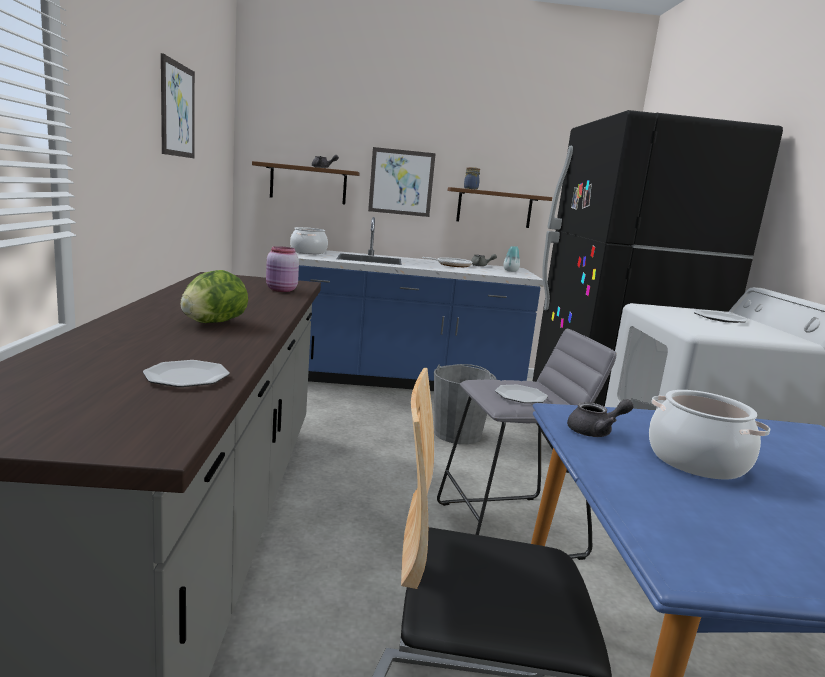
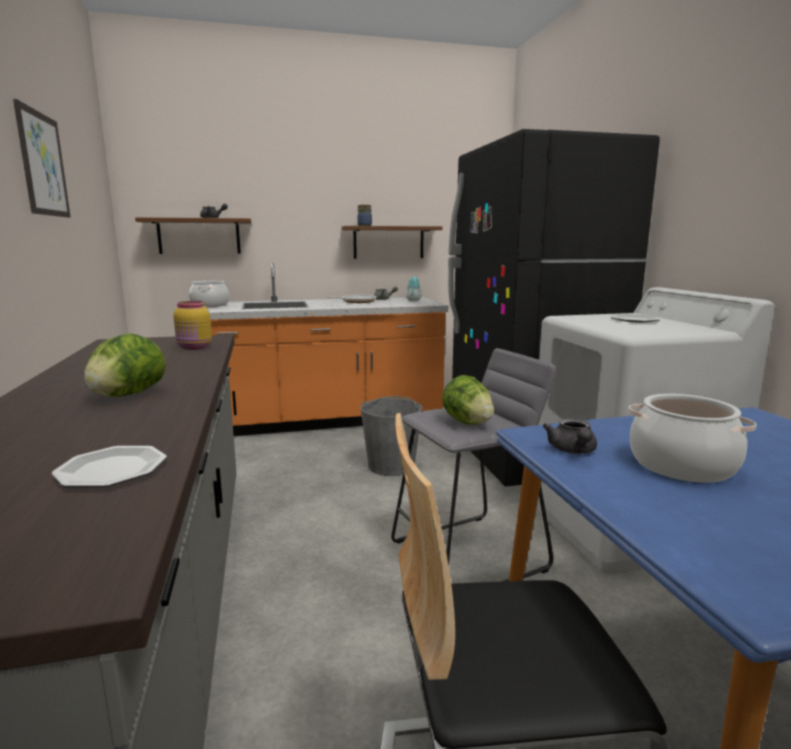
camera: 10 degrees left, 0 degrees up
pink jar [266,246,299,292] -> yellow jar [173,301,212,350]
blue counter [295,217,544,391] -> orange counter [206,263,448,436]
picture [368,147,436,217] -> none
plate [495,385,548,403] -> lettuce [442,375,494,425]
grey teapot [567,399,634,437] -> grey teapot turned 120 degrees clockwise [543,418,597,454]

